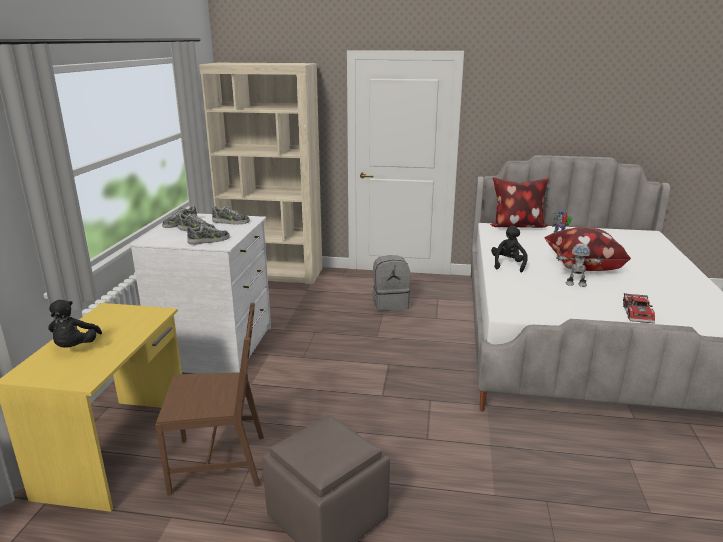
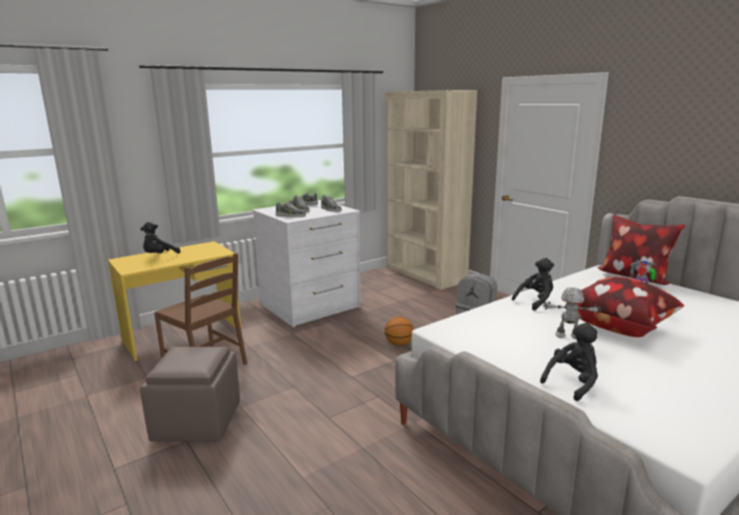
camera: 45 degrees right, 5 degrees down
toy robot [556,243,603,287] -> toy robot turned 135 degrees clockwise [543,287,601,339]
toy car [623,293,655,324] -> black plush toy [540,323,598,401]
none -> basketball [385,316,414,346]

